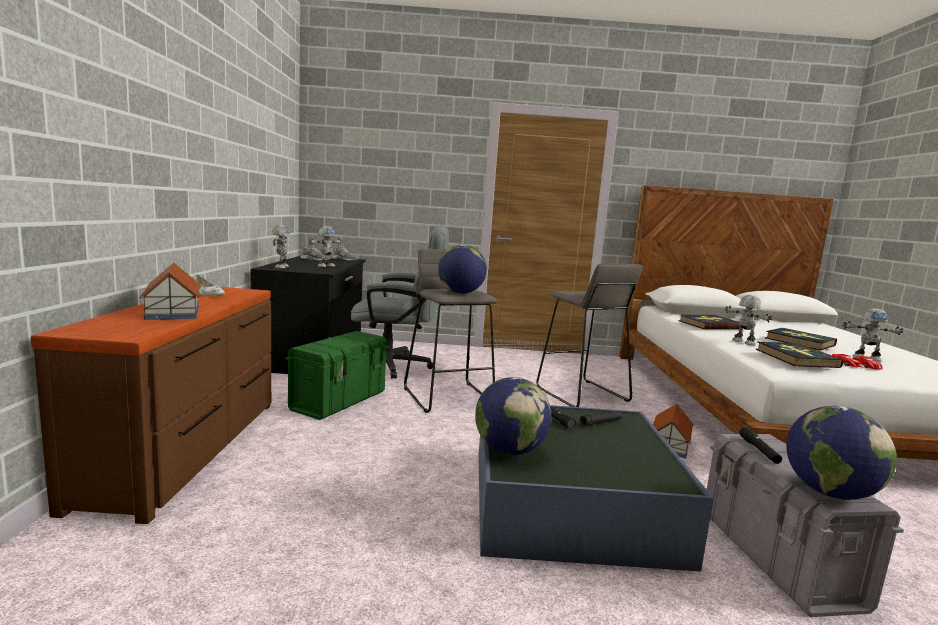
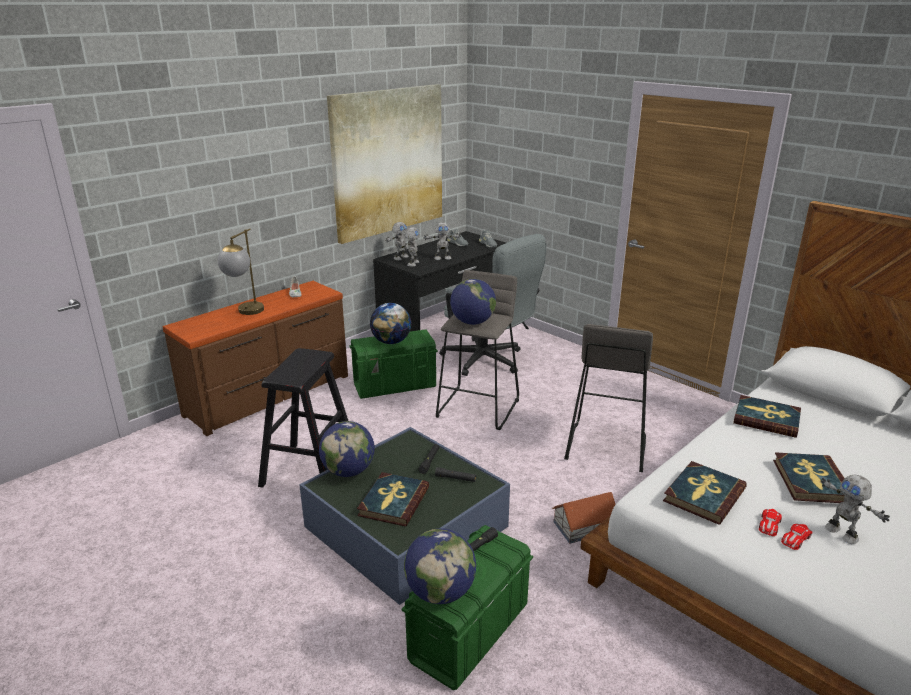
camera: 45 degrees right, 15 degrees up
toy house [139,263,201,320] -> table lamp [217,229,264,315]
grey storage box [707,434,904,617] -> green storage box [402,525,533,690]
toy robot [725,295,772,345] -> toy robot moved to [404,227,419,267]
none -> black stool [258,348,348,488]
none -> picture [327,84,442,244]
none -> book [357,472,429,526]
none -> globe [370,303,412,344]

